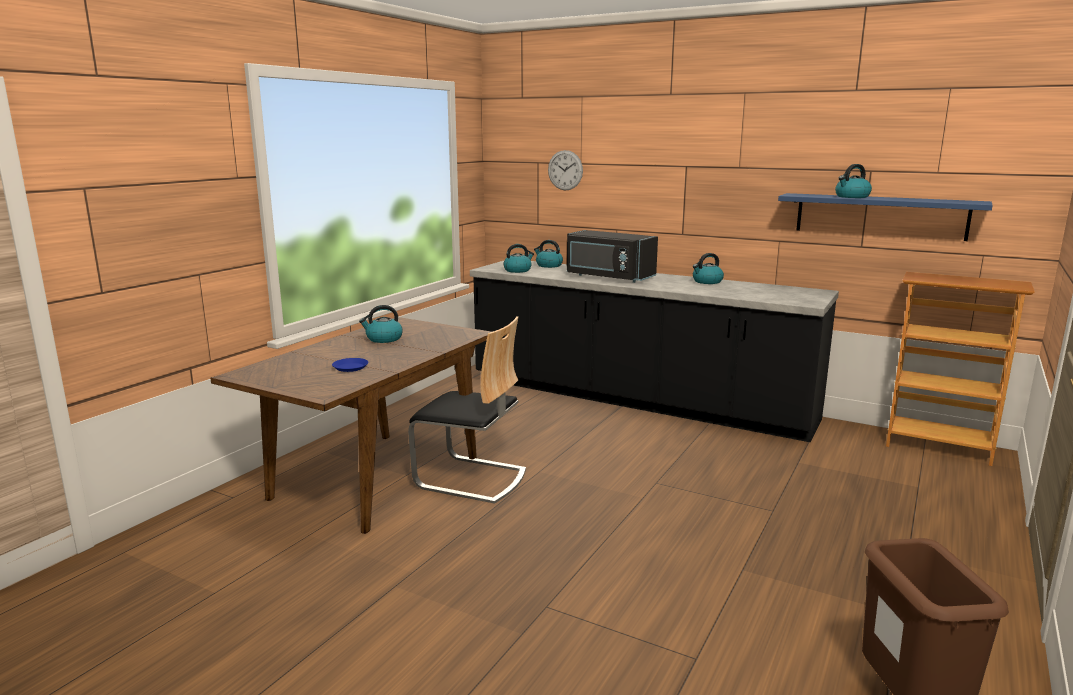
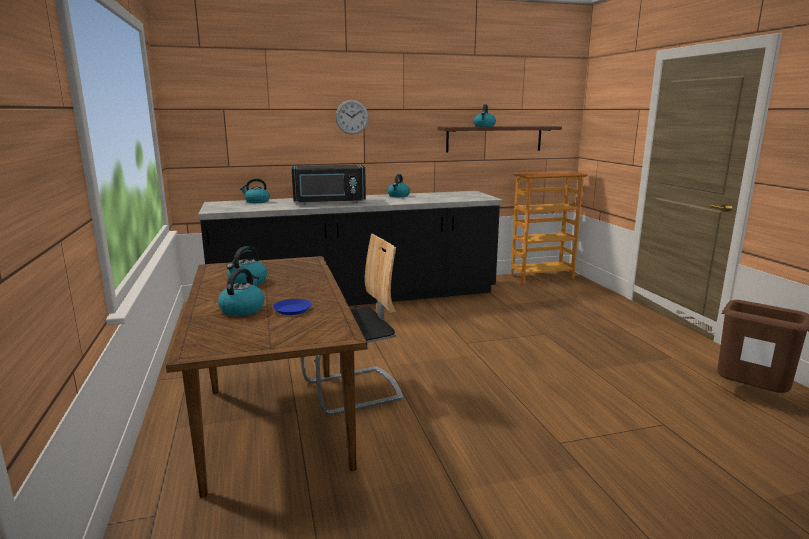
camera: 45 degrees left, 0 degrees up
kettle [503,244,534,273] -> kettle moved to [218,268,265,316]
wall clock [548,150,583,190] -> wall clock moved to [335,100,369,135]
blue shelf [778,193,993,241] -> brown shelf [438,126,562,153]

